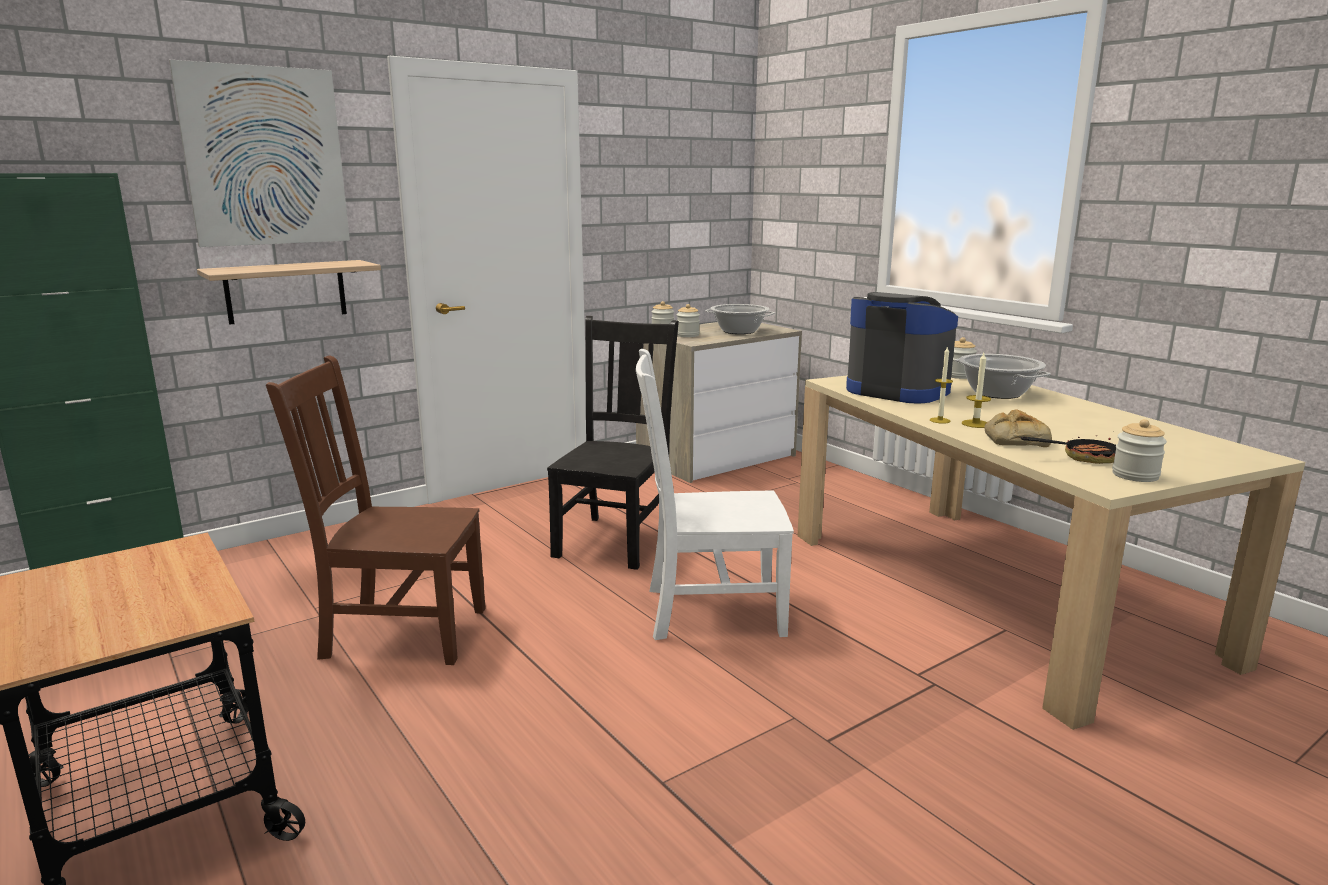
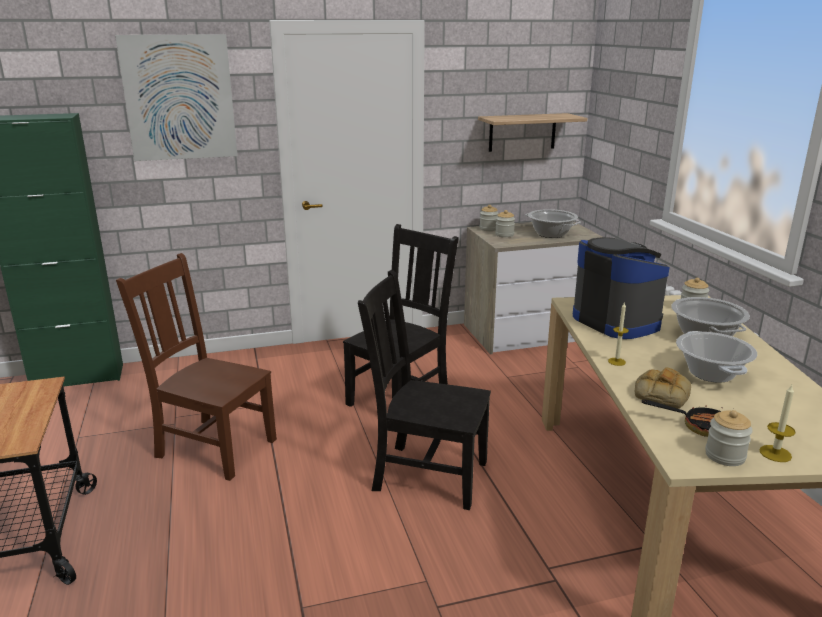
camera: 20 degrees right, 5 degrees up
shelf [197,260,381,325] -> shelf moved to [478,113,588,152]
white chair [636,349,794,640] -> black chair [358,270,491,510]
candle [962,353,991,428] -> candle moved to [759,385,796,462]
none -> cooking pot [676,331,757,383]

